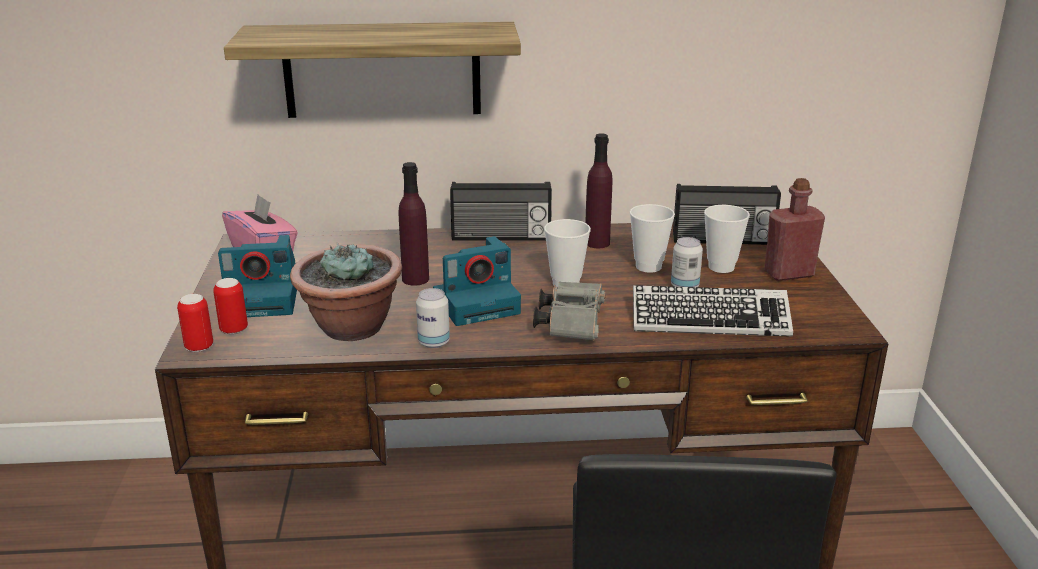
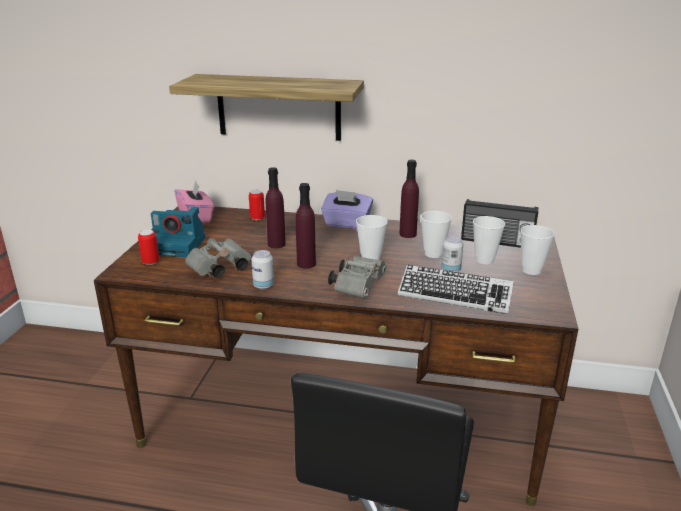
camera: 15 degrees right, 0 degrees up
can [177,294,213,352] -> can moved to [249,190,265,221]
potted plant [290,243,402,341] -> grey binoculars [185,238,251,278]
camera [433,236,521,326] -> purple bottle [296,183,316,269]
radio [450,182,552,241] -> purple tissue box [321,190,373,229]
red bottle [764,178,825,281] -> cup [520,225,555,275]

